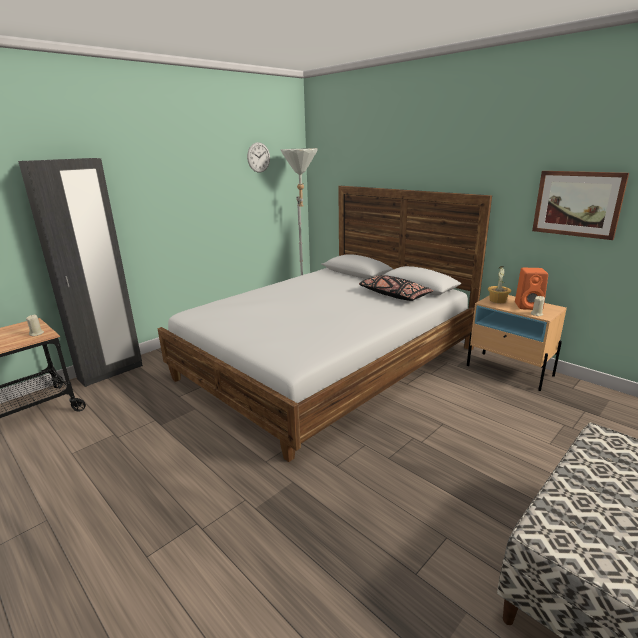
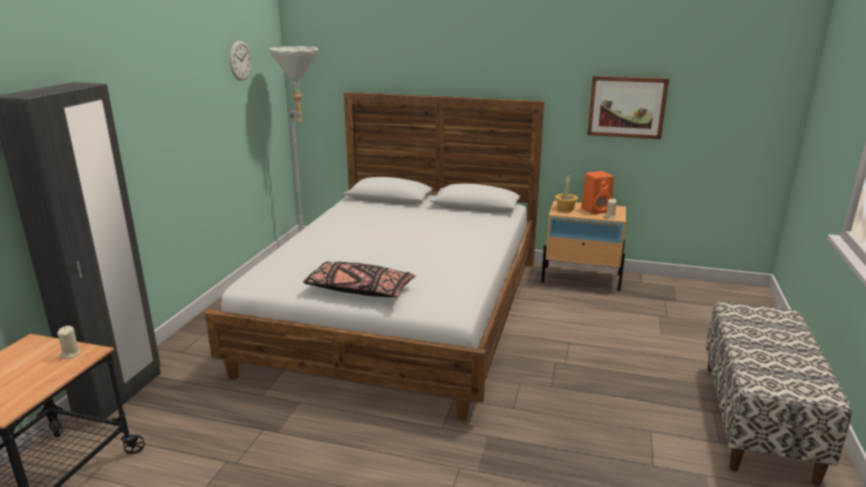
camera: 30 degrees left, 0 degrees up
black pillow [359,275,433,301] -> black pillow moved to [303,261,416,298]

